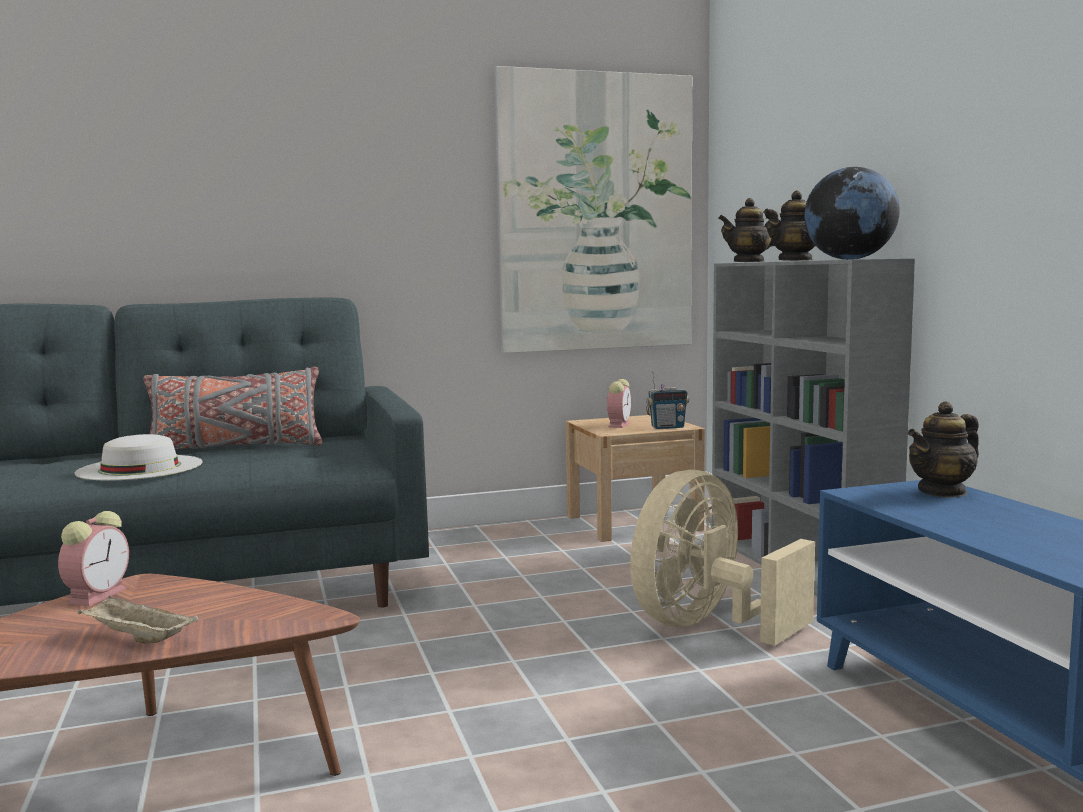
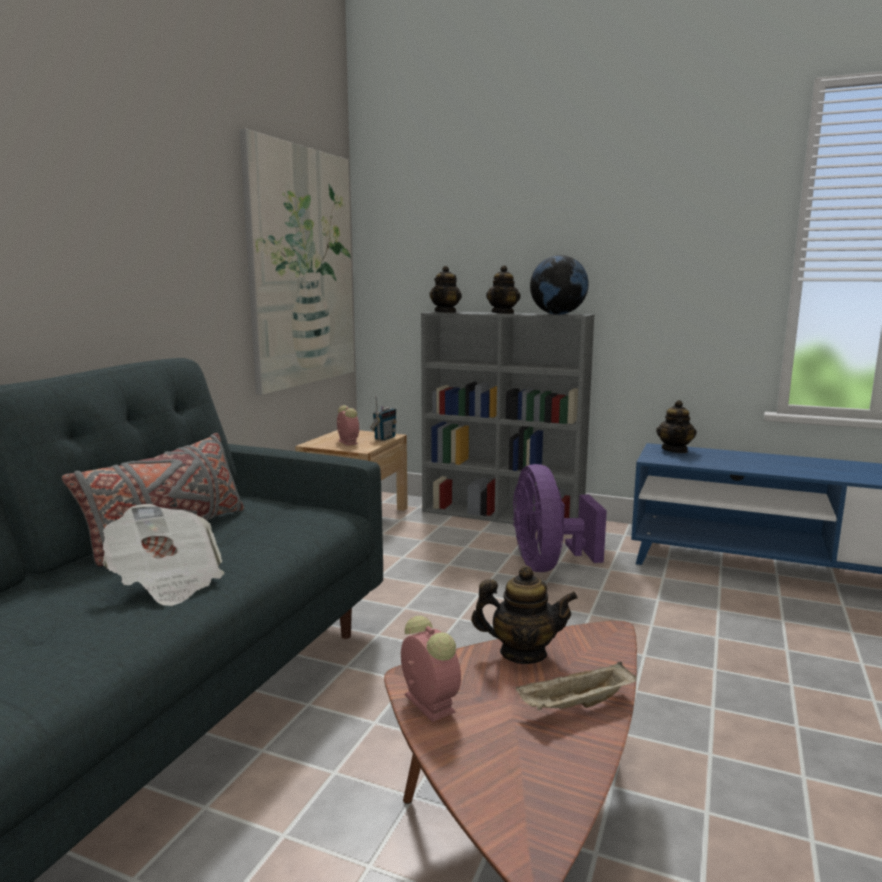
camera: 50 degrees left, 5 degrees up
white hat [75,434,202,481] -> newspaper [103,504,224,606]
beige fan [630,470,815,646] -> purple fan [513,464,607,572]
none -> teapot [471,566,578,664]

